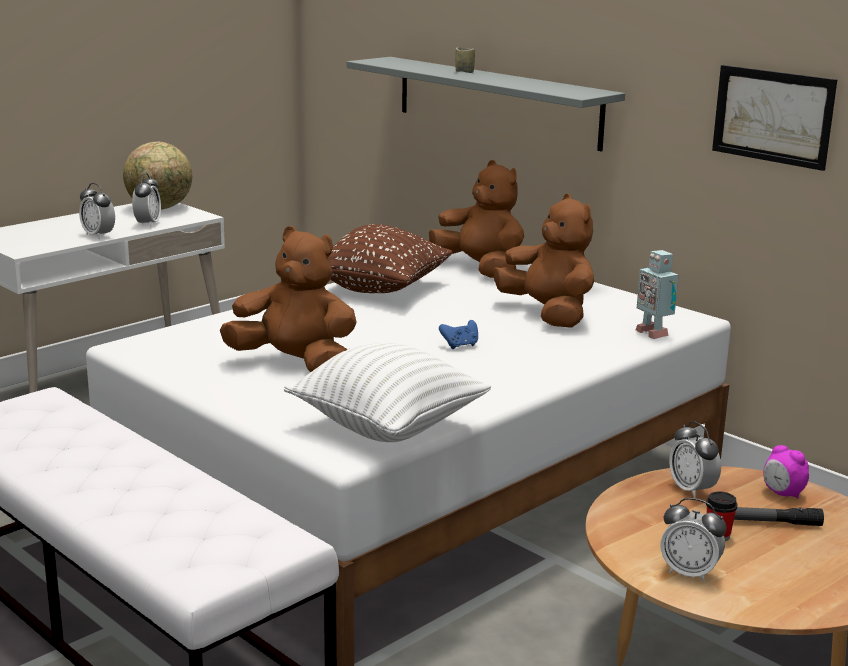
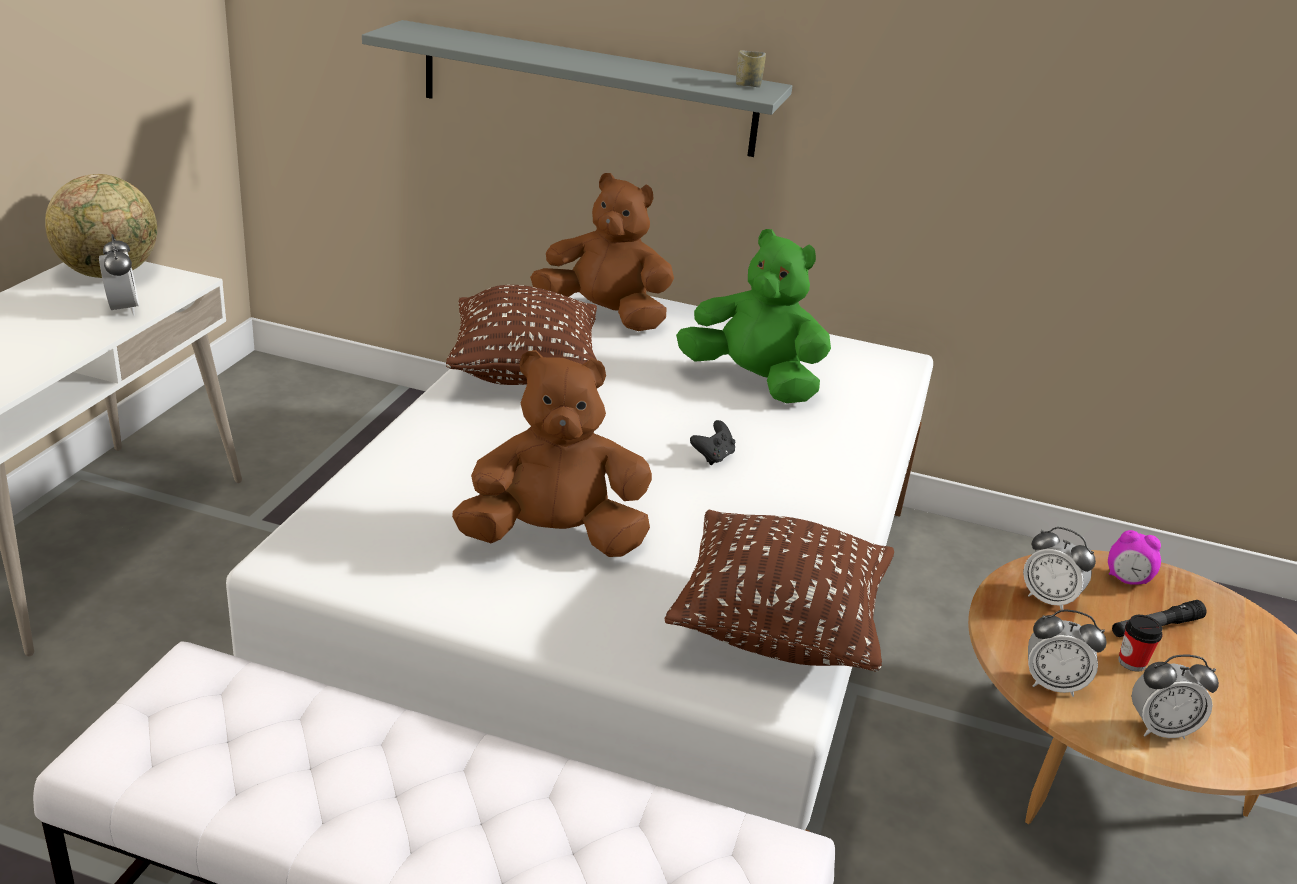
camera: 30 degrees left, 10 degrees up
alarm clock [79,183,115,239] -> alarm clock moved to [1028,610,1107,697]
white pillow [284,343,491,442] -> brown pillow [665,510,894,672]
blue game controller [439,320,478,349] -> black game controller [690,420,735,465]
cup [455,47,475,73] -> cup moved to [736,50,766,87]
brown plush toy [493,194,594,328] -> green plush toy [676,229,831,403]
toy robot [636,250,678,339] -> none
picture [712,65,837,171] -> none

